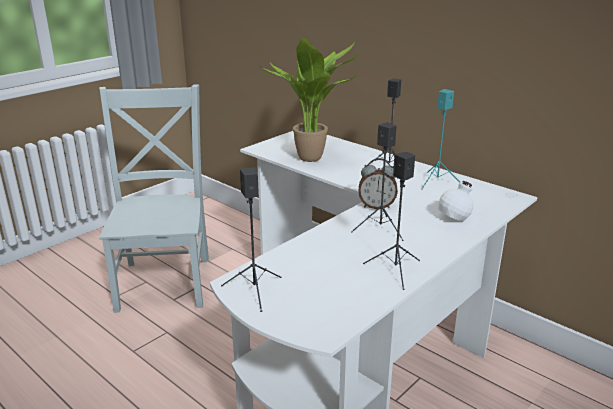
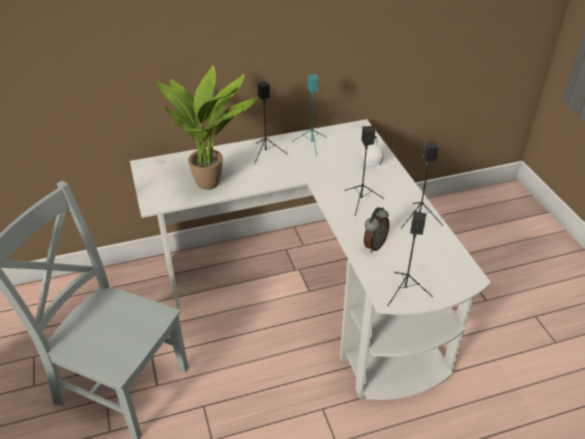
camera: 60 degrees left, 15 degrees up
alarm clock [358,158,398,209] -> alarm clock moved to [364,207,390,253]

